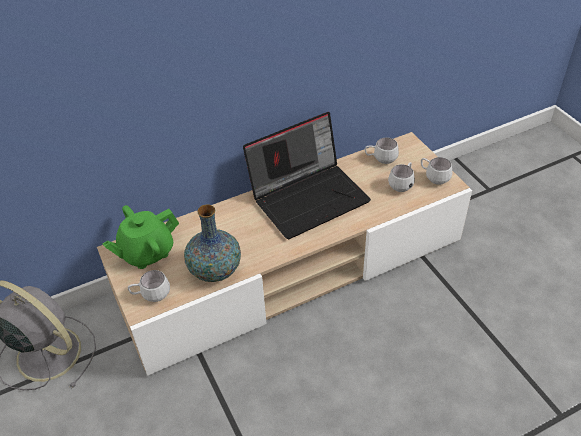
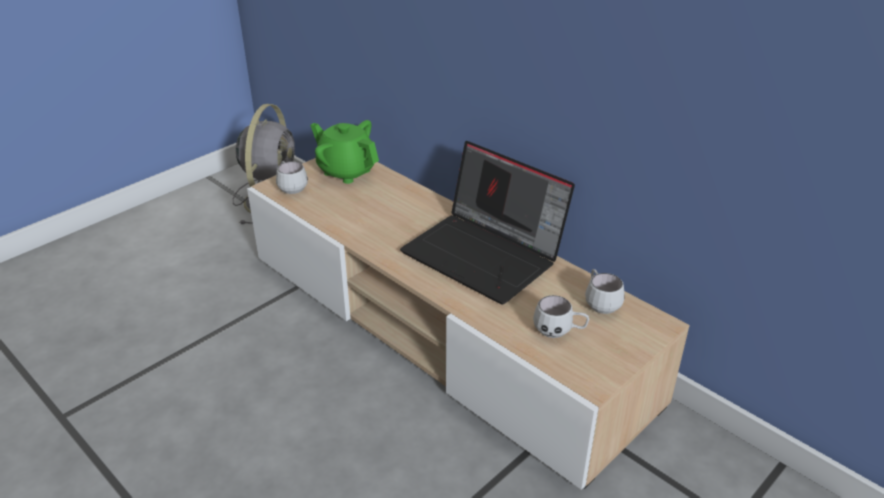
camera: 70 degrees right, 10 degrees down
vase [184,204,241,282] -> none
white mug [421,157,452,185] -> none

